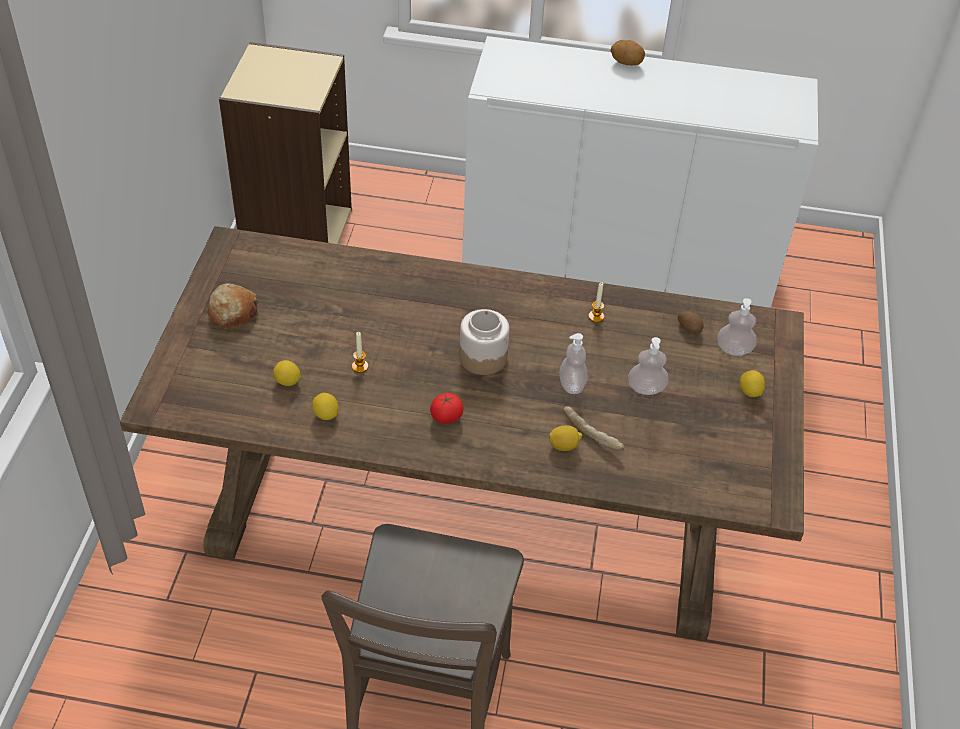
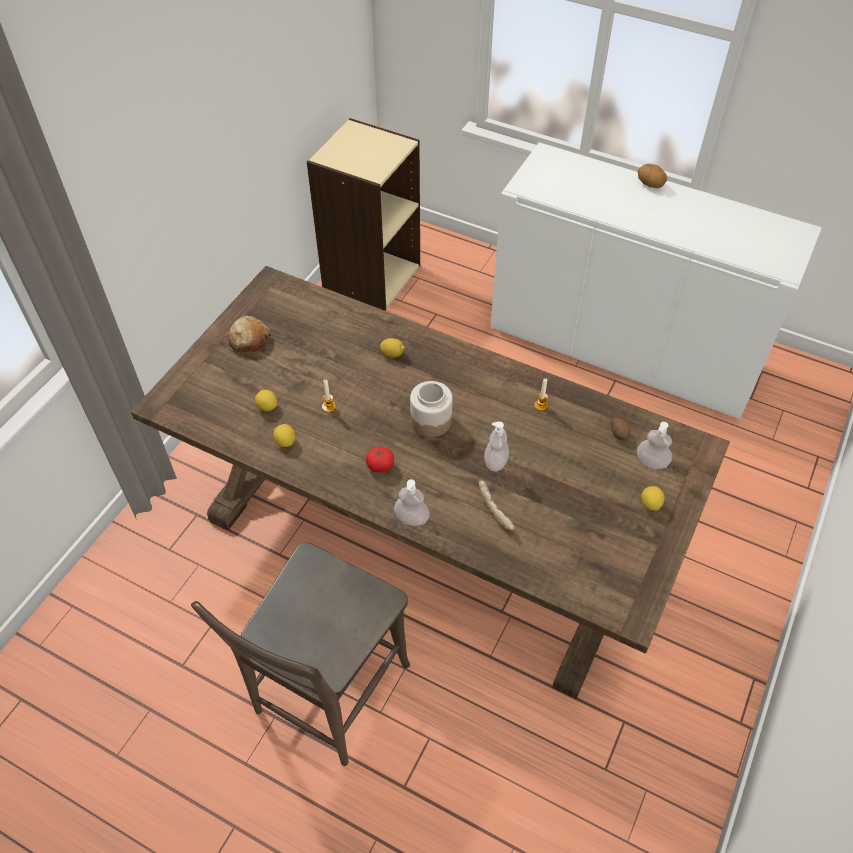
camera: 20 degrees right, 5 degrees up
lemon [548,425,582,451] -> lemon moved to [380,338,405,358]
soap dispenser [628,337,669,395] -> soap dispenser moved to [394,479,430,526]

